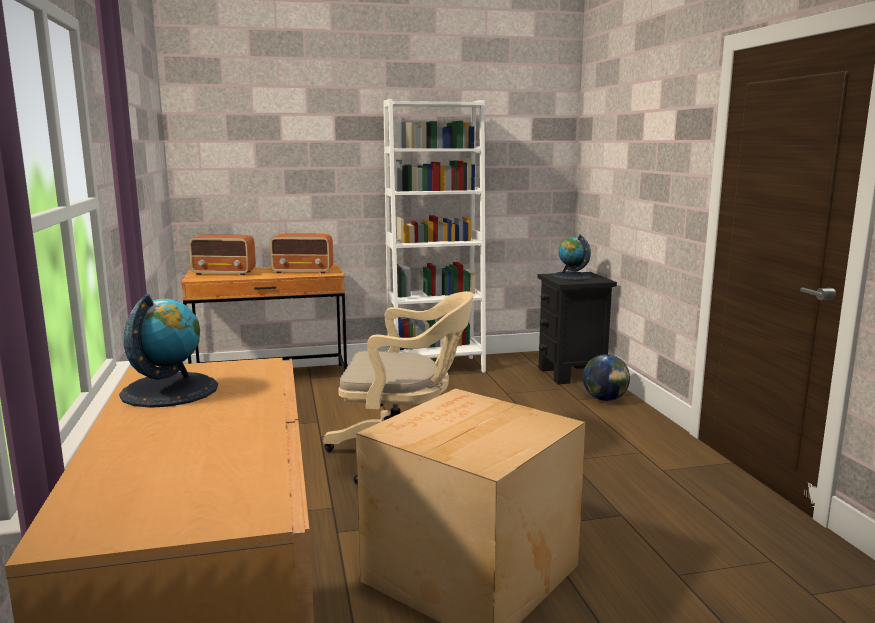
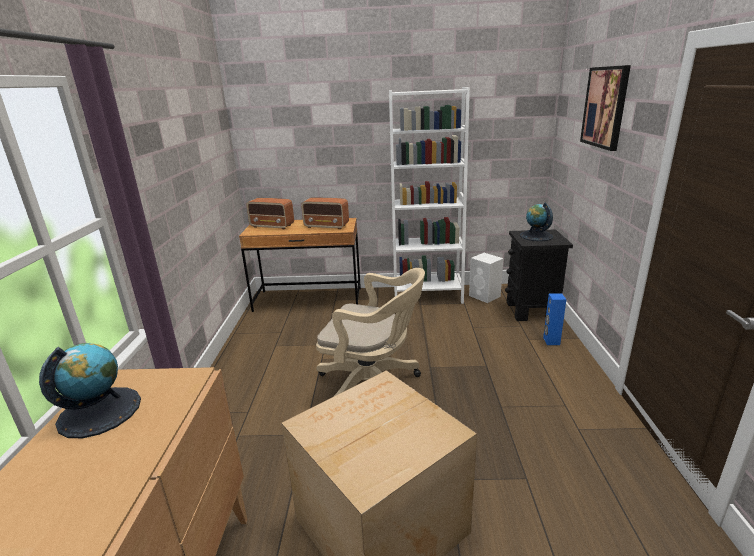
camera: 15 degrees right, 10 degrees up
globe [583,354,630,401] -> blue speaker [543,293,566,345]
none -> white speaker [469,253,504,303]
none -> picture [580,65,631,151]

